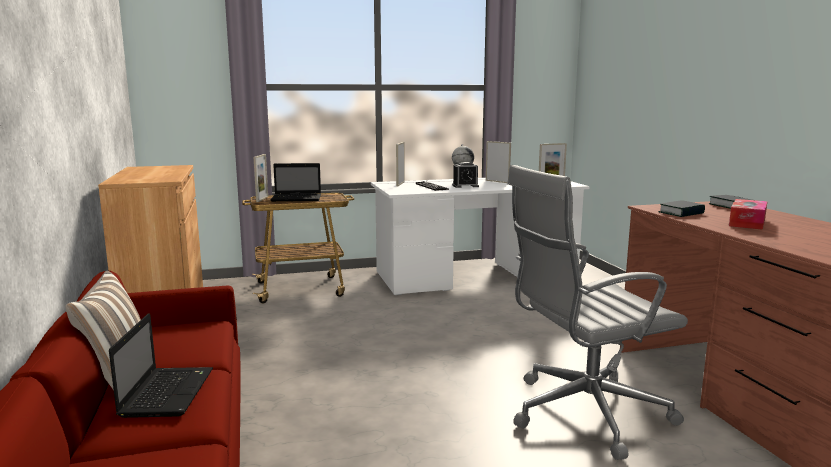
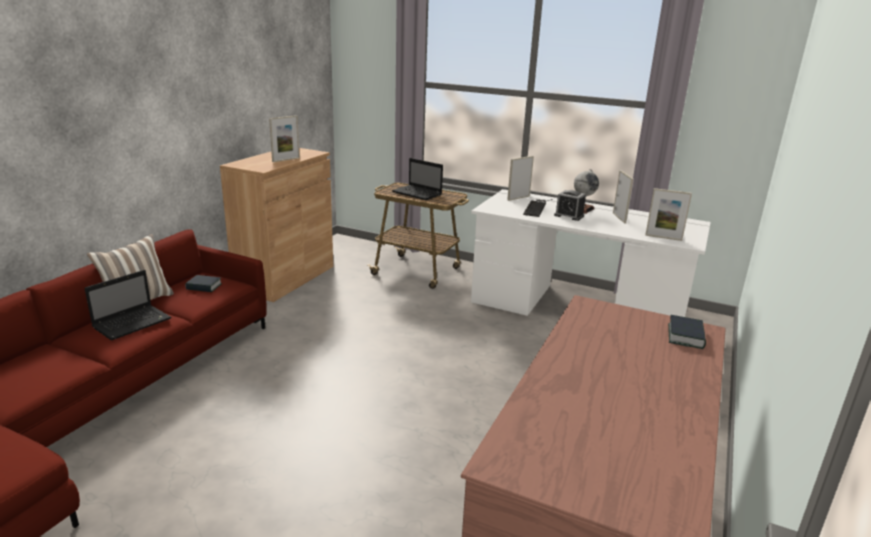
camera: 40 degrees right, 10 degrees up
picture frame [253,154,268,202] -> picture frame moved to [269,115,300,162]
grey office chair [507,165,688,460] -> none
book [658,200,705,217] -> book moved to [185,275,222,292]
tissue box [729,199,768,230] -> none

